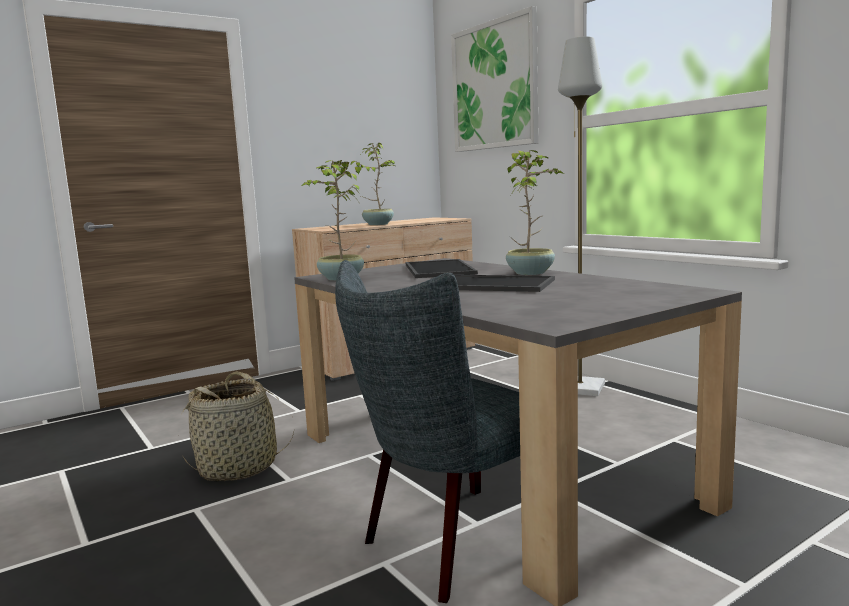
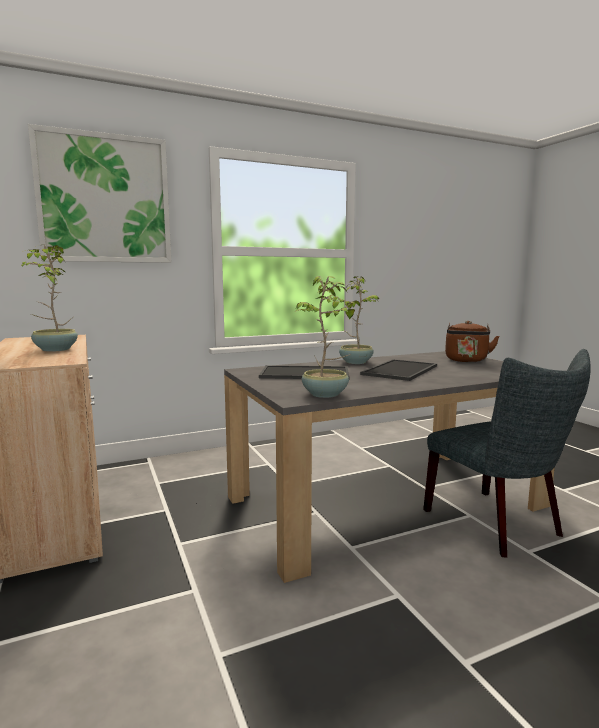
camera: 80 degrees left, 0 degrees up
basket [182,372,295,481] -> none
grey floor lamp [558,37,605,396] -> none
none -> brown kettle [445,321,499,362]

